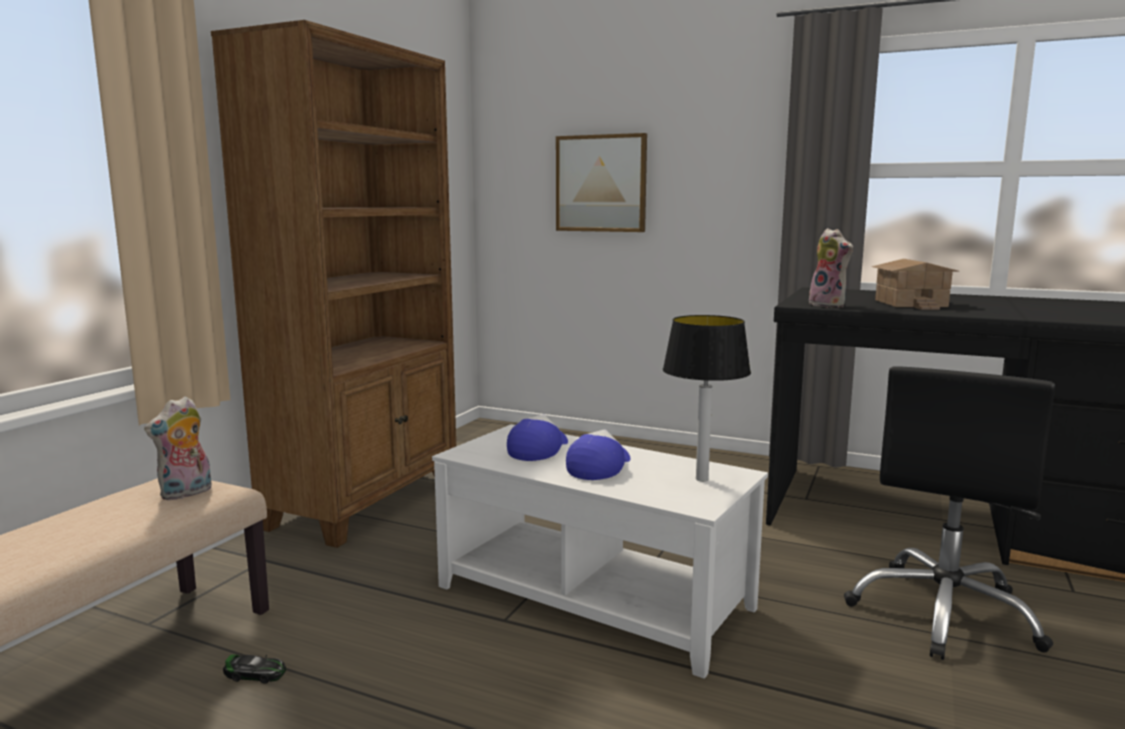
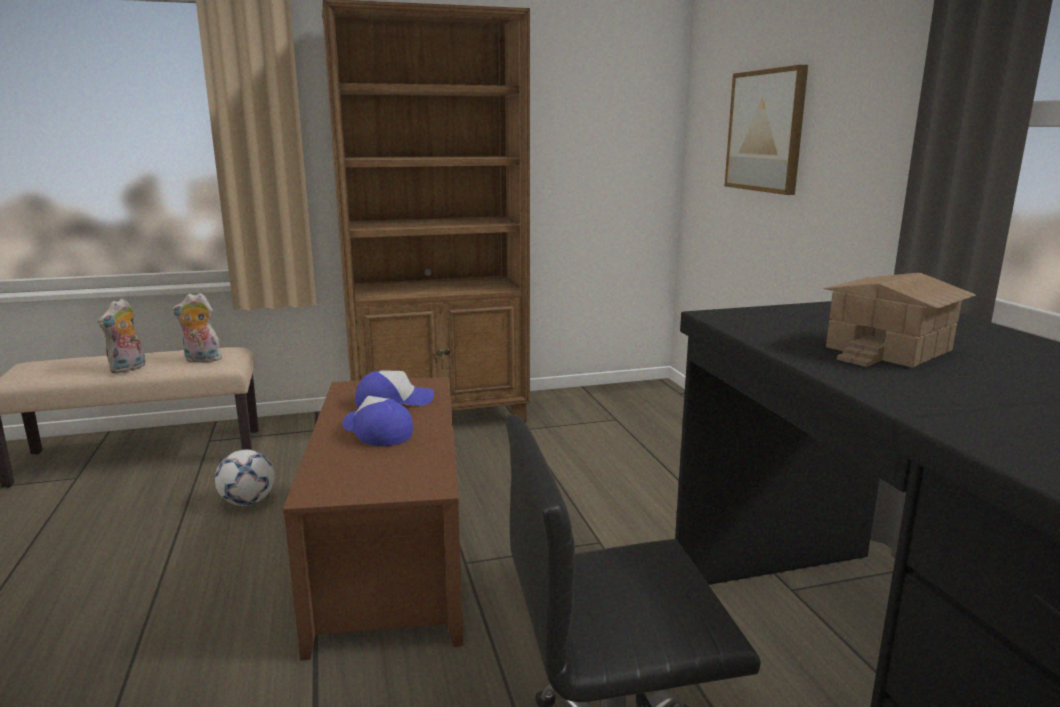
camera: 50 degrees right, 5 degrees up
toy car [223,654,286,684] -> none
white coffee table [432,424,768,679] -> brown coffee table [283,377,463,661]
cap [566,429,630,480] -> cap turned 120 degrees counterclockwise [342,396,413,446]
table lamp [663,315,751,481] -> none
plush toy [804,228,853,308] -> plush toy moved to [98,299,146,374]
none -> football [215,450,274,506]

